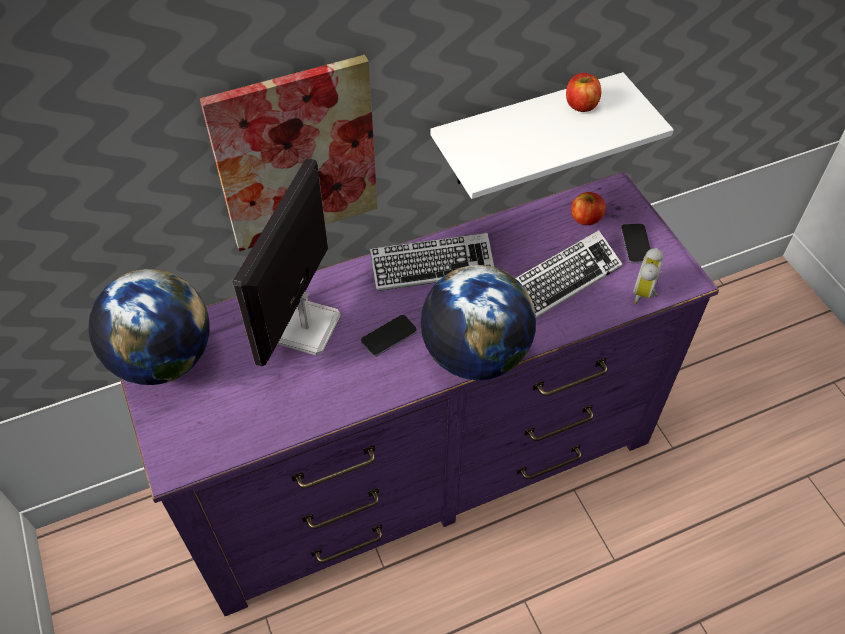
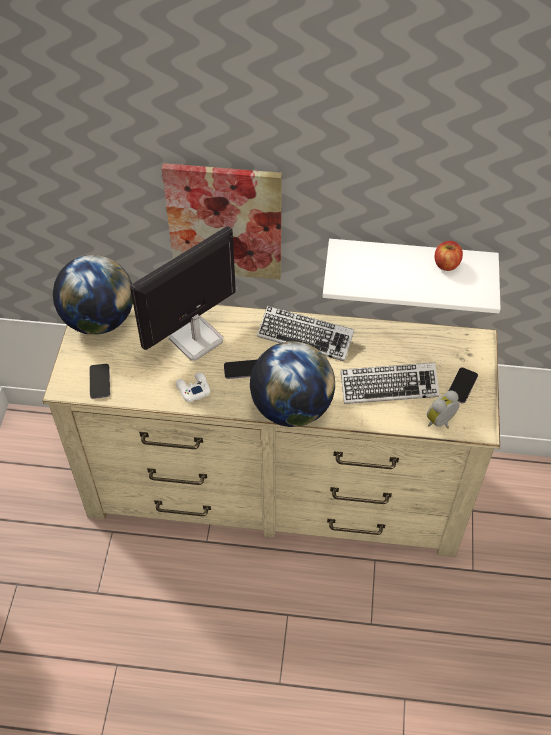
camera: 30 degrees right, 0 degrees up
purple dresser [120,172,719,616] -> beige dresser [43,305,500,557]
apple [571,192,606,225] -> none
none -> phone [90,364,110,399]
none -> white game controller [176,372,210,403]

